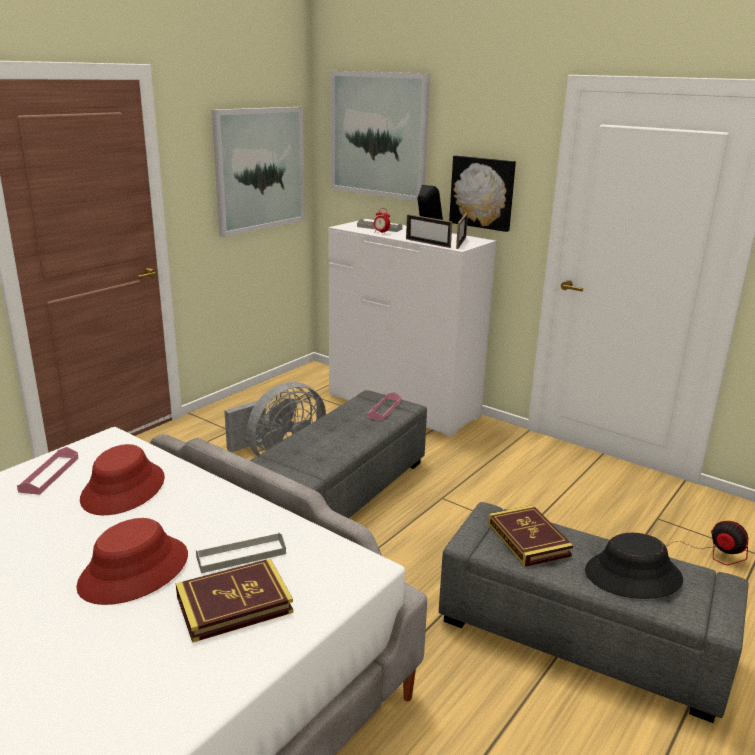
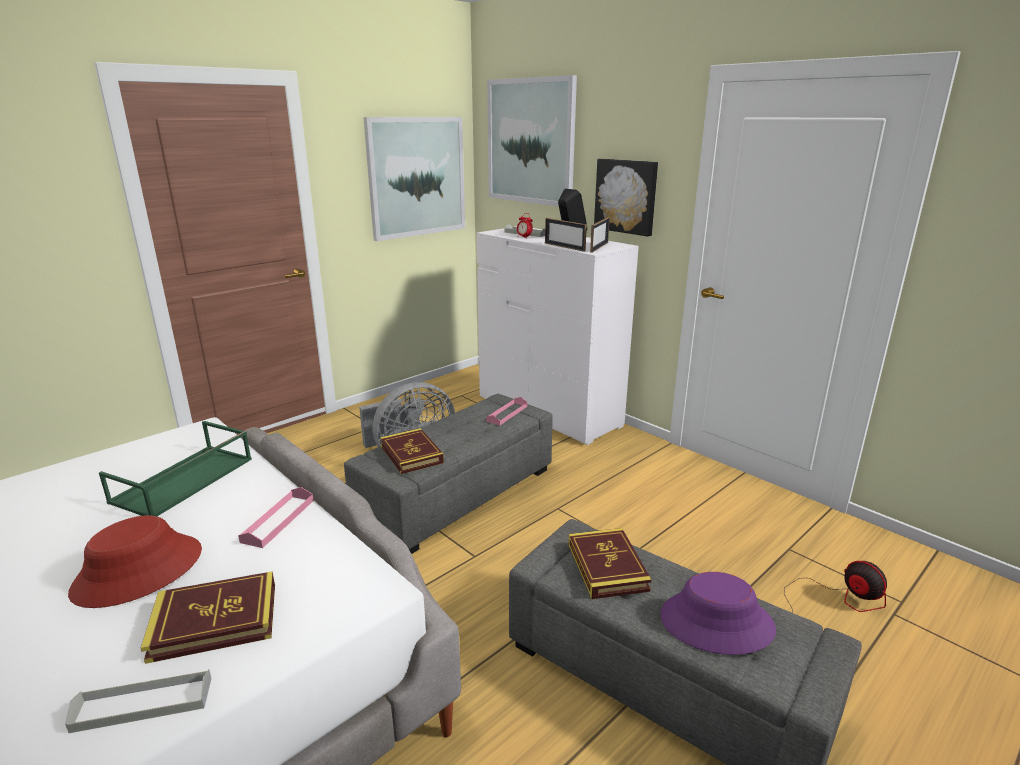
camera: 10 degrees right, 0 degrees up
pink tray [17,447,79,495] -> pink tray moved to [238,487,314,548]
red hat [80,444,165,515] -> green tray [99,421,252,516]
grey tray [196,532,286,573] -> grey tray moved to [65,669,211,733]
black hat [585,533,683,599] -> purple hat [660,572,776,655]
none -> book [380,428,444,474]

